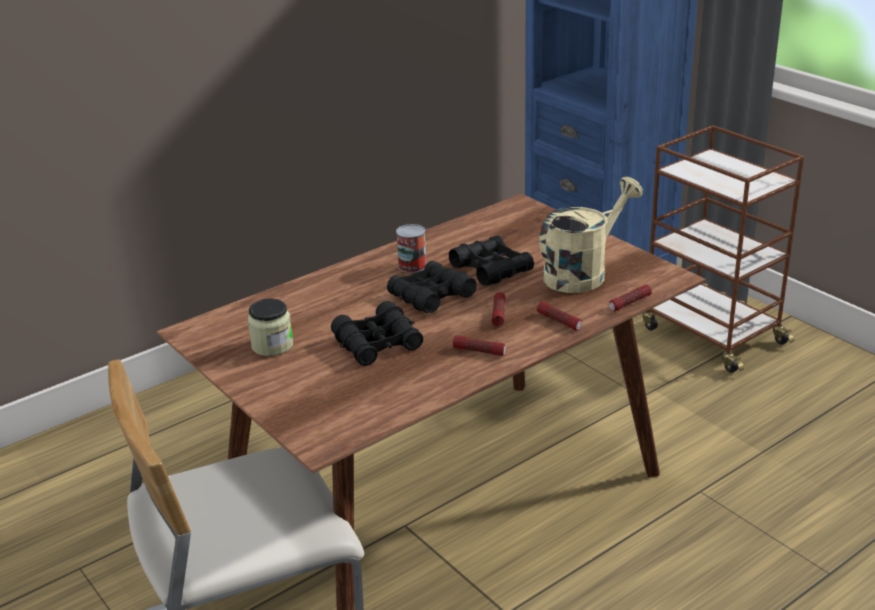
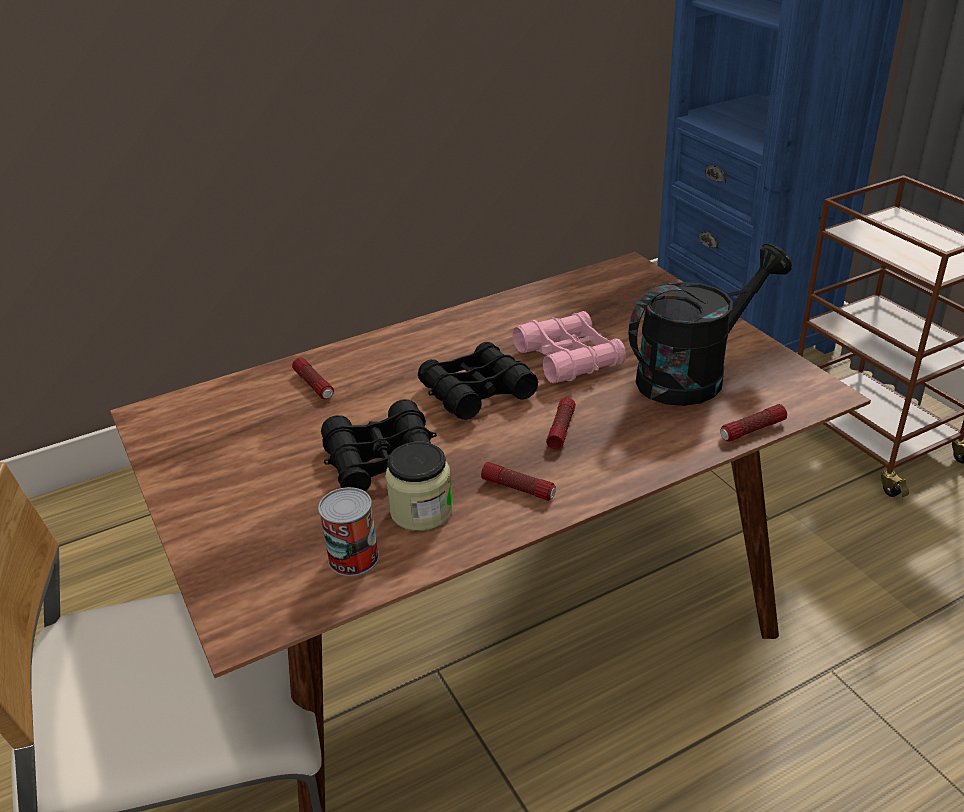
camera: 10 degrees right, 5 degrees up
jar [248,298,293,356] -> jar moved to [385,442,453,531]
can [396,224,427,273] -> can moved to [318,487,379,576]
black binoculars [449,236,534,286] -> pink binoculars [513,311,626,383]
flashlight [537,301,582,330] -> flashlight moved to [292,358,334,399]
beige watering can [539,177,643,293] -> black watering can [629,243,792,406]

